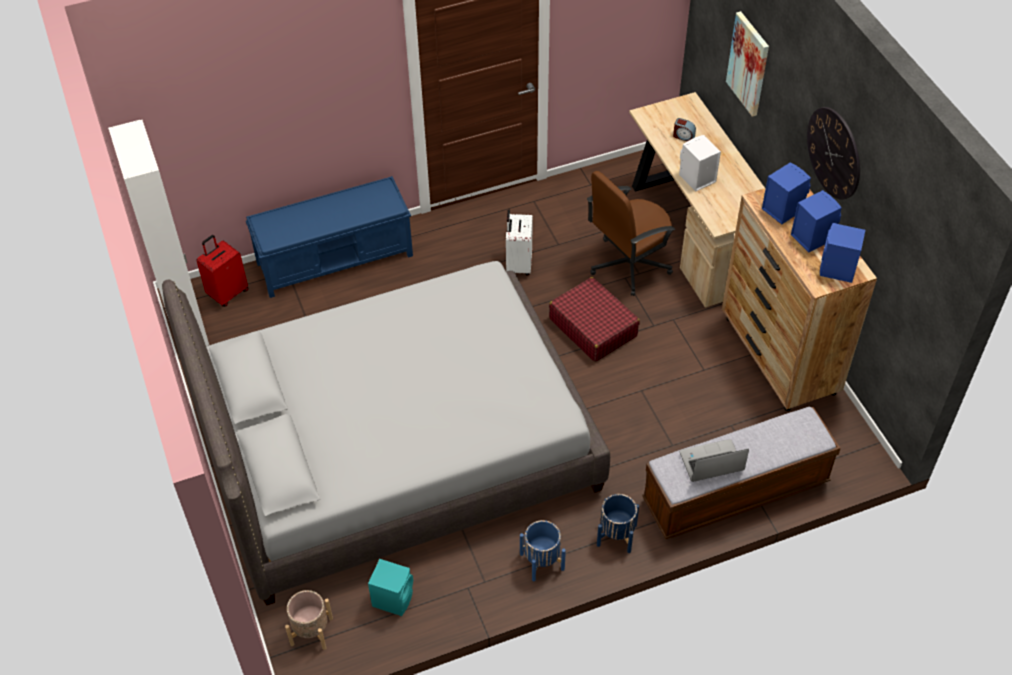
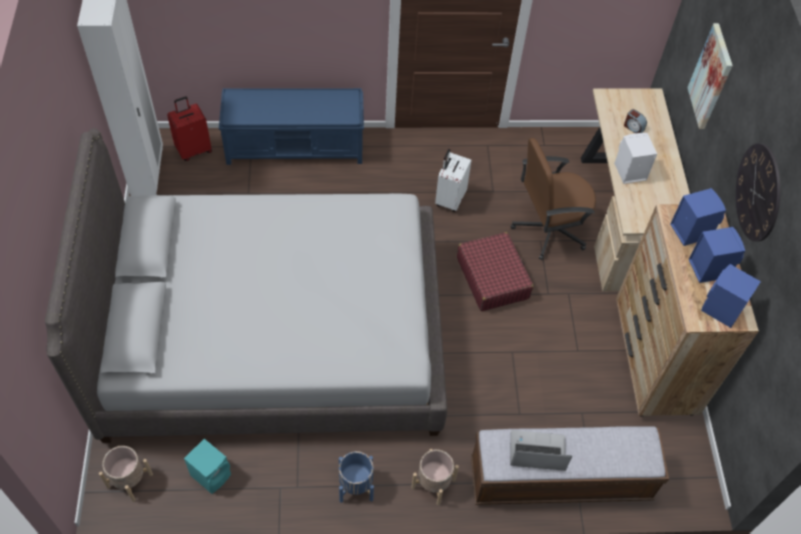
camera: 15 degrees right, 5 degrees up
blue planter [597,494,639,553] -> beige planter [411,449,459,505]

